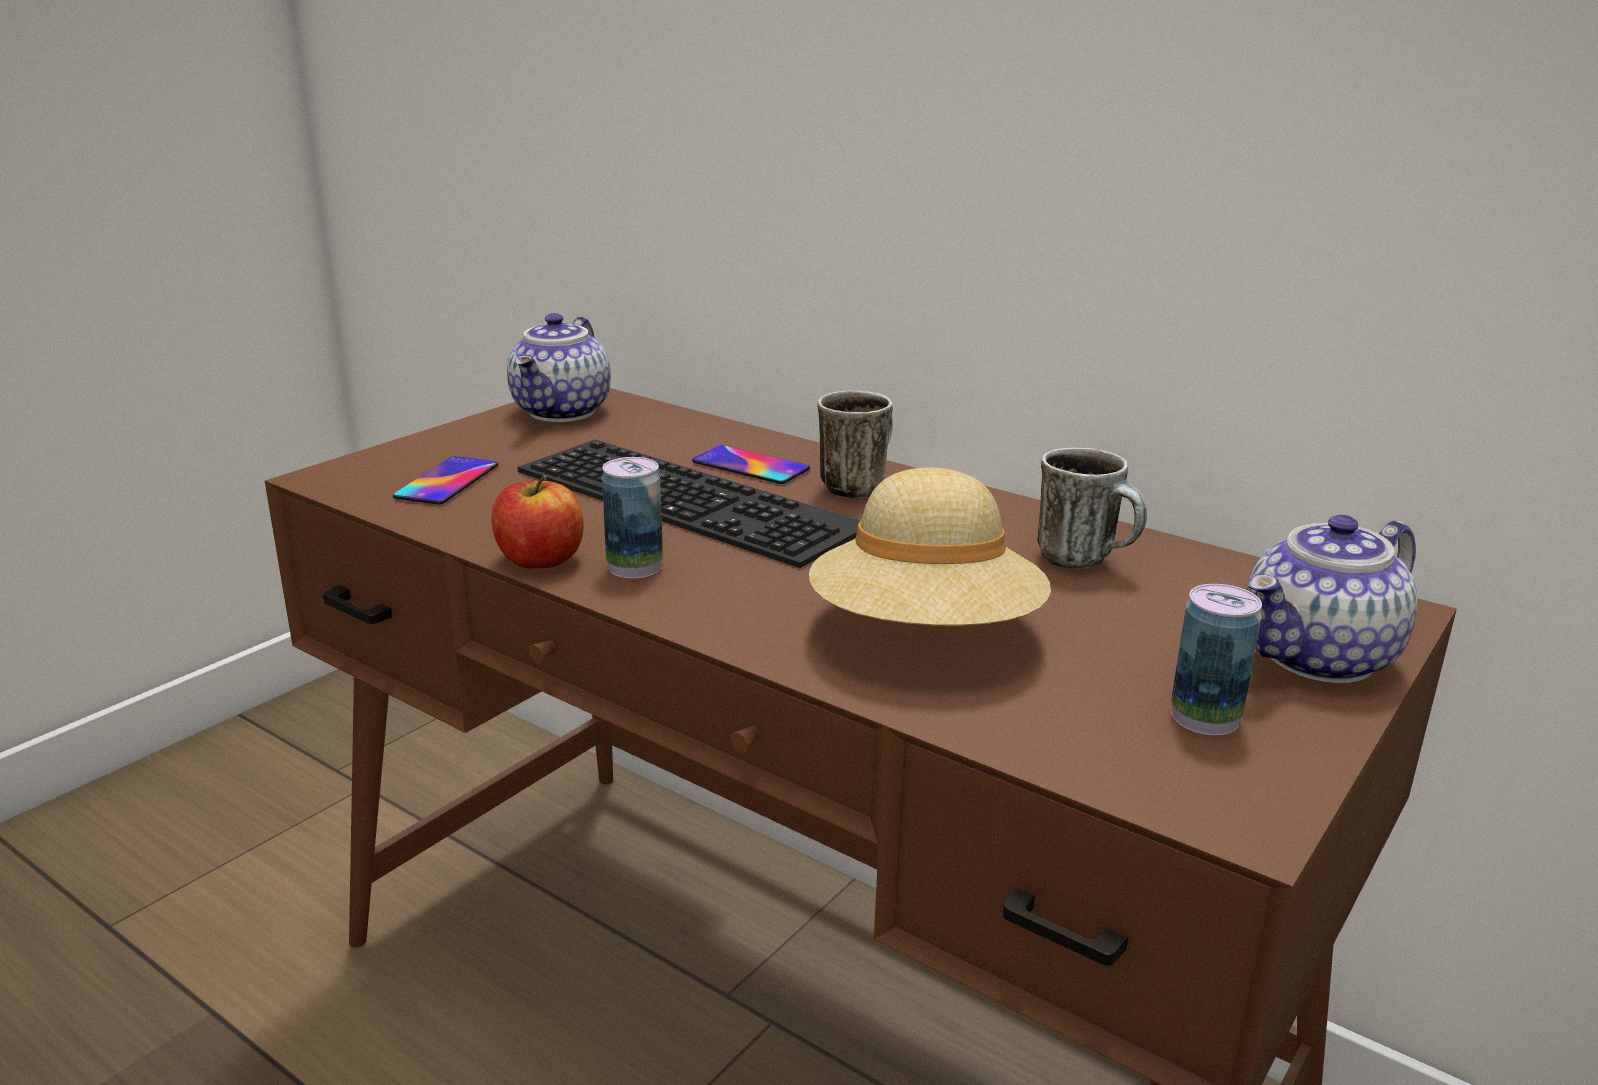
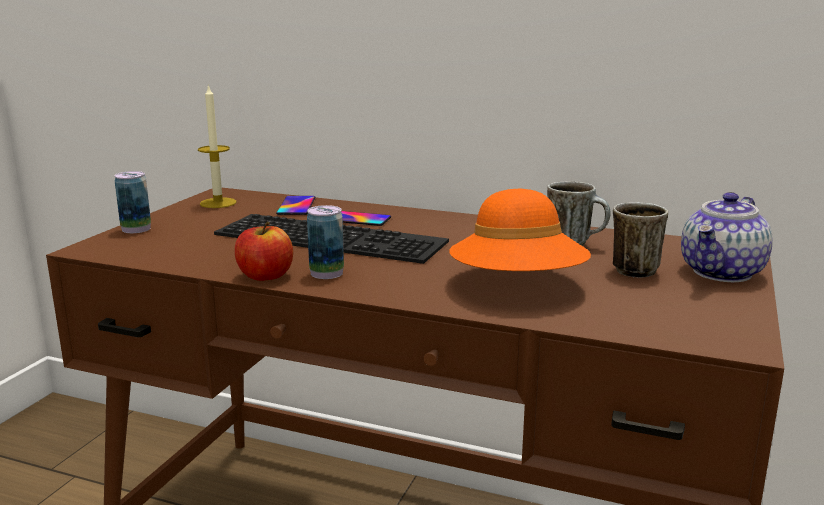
camera: 15 degrees left, 5 degrees down
phone [393,456,498,504] -> phone moved to [276,196,316,215]
teapot [507,313,611,422] -> candle [198,84,237,208]
beige hat [809,468,1051,626] -> orange hat [449,189,591,271]
mug [818,391,893,498] -> mug moved to [613,202,668,277]
can [1171,584,1262,735] -> can moved to [115,171,151,233]

